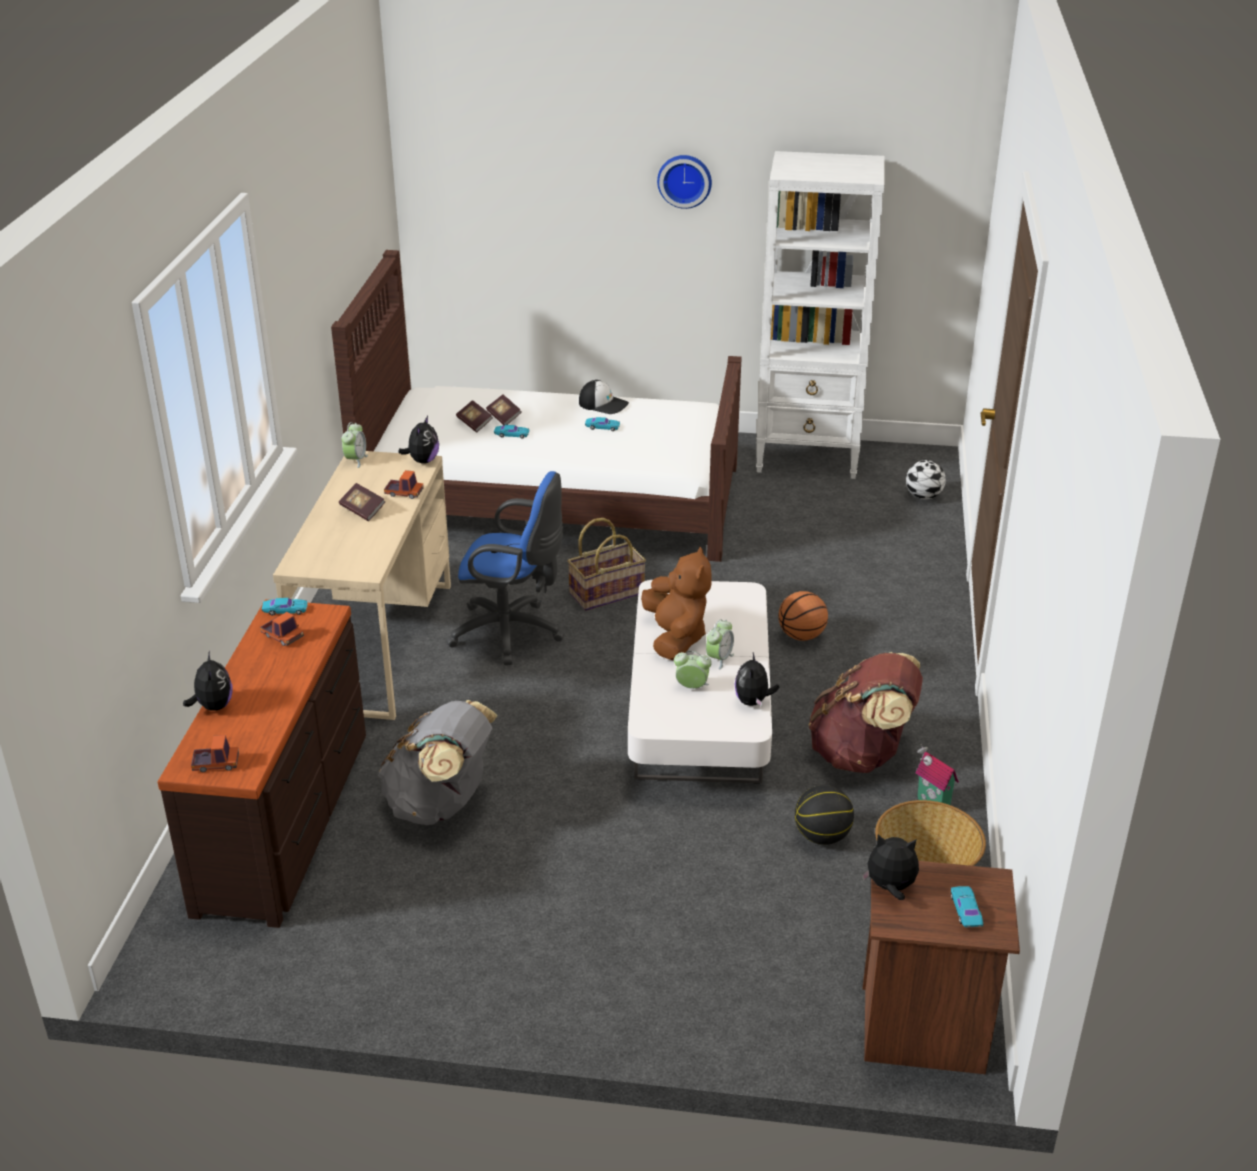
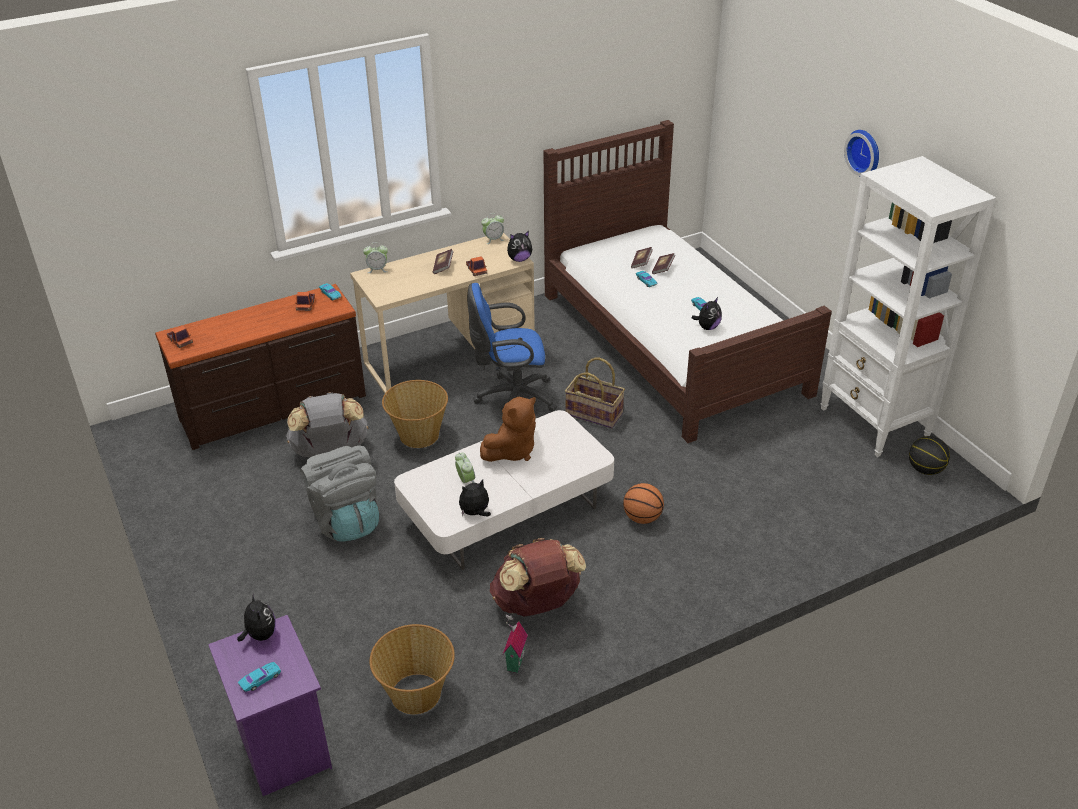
camera: 55 degrees right, 5 degrees up
plush toy [183,651,233,711] -> plush toy moved to [691,297,722,330]
blue office chair [446,471,564,665] -> blue office chair turned 105 degrees clockwise [467,283,557,412]
cap [579,380,629,414] -> none
alarm clock [706,619,734,669] -> alarm clock moved to [363,243,388,273]
basketball [795,785,854,845] -> basketball moved to [909,436,950,475]
brown nightstand [862,861,1020,1074] -> purple nightstand [208,615,332,796]
football [906,460,946,499] -> none
none -> grey backpack [300,445,380,542]
none -> basket [382,380,448,448]

